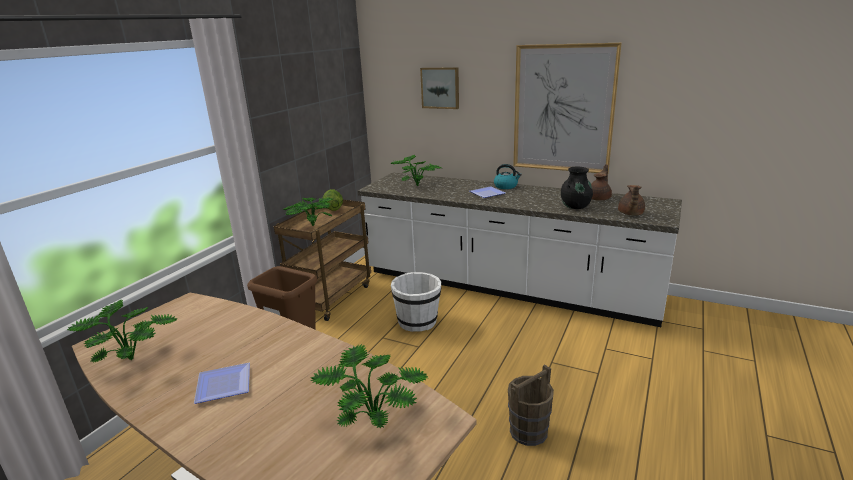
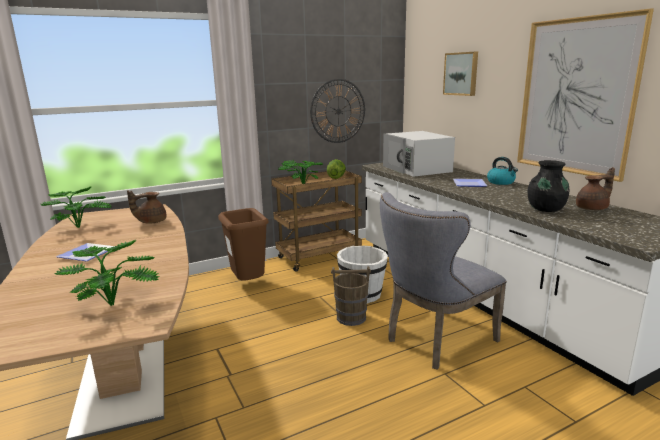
camera: 35 degrees right, 5 degrees down
potted plant [390,155,441,186] -> white microwave [383,131,455,177]
brown bucket [508,364,554,446] -> brown bucket moved to [331,266,371,326]
brown teapot [618,185,645,215] -> brown teapot moved to [127,190,167,224]
none -> wall clock [310,79,365,143]
none -> grey chair [380,192,507,370]

